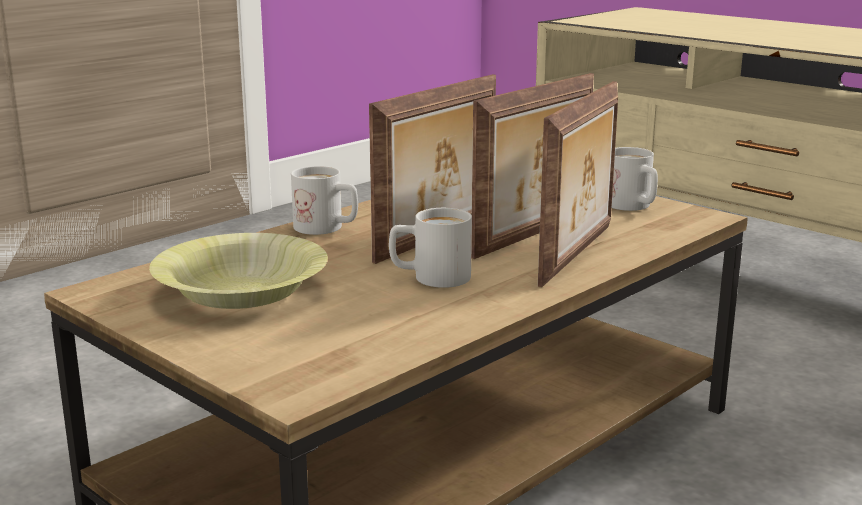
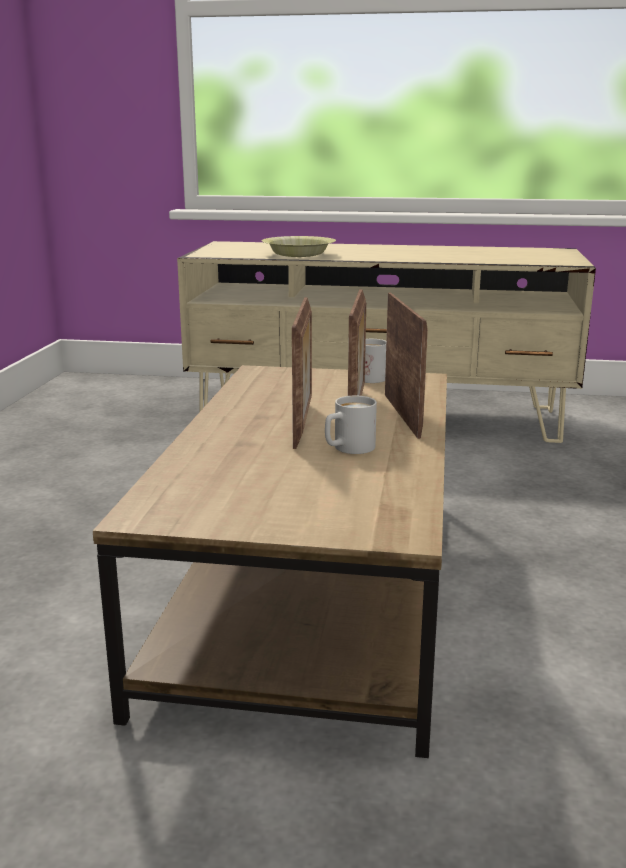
camera: 35 degrees left, 0 degrees up
yellow bowl [149,233,328,309] -> yellow bowl moved to [261,236,336,257]
white mug [291,166,358,235] -> none

